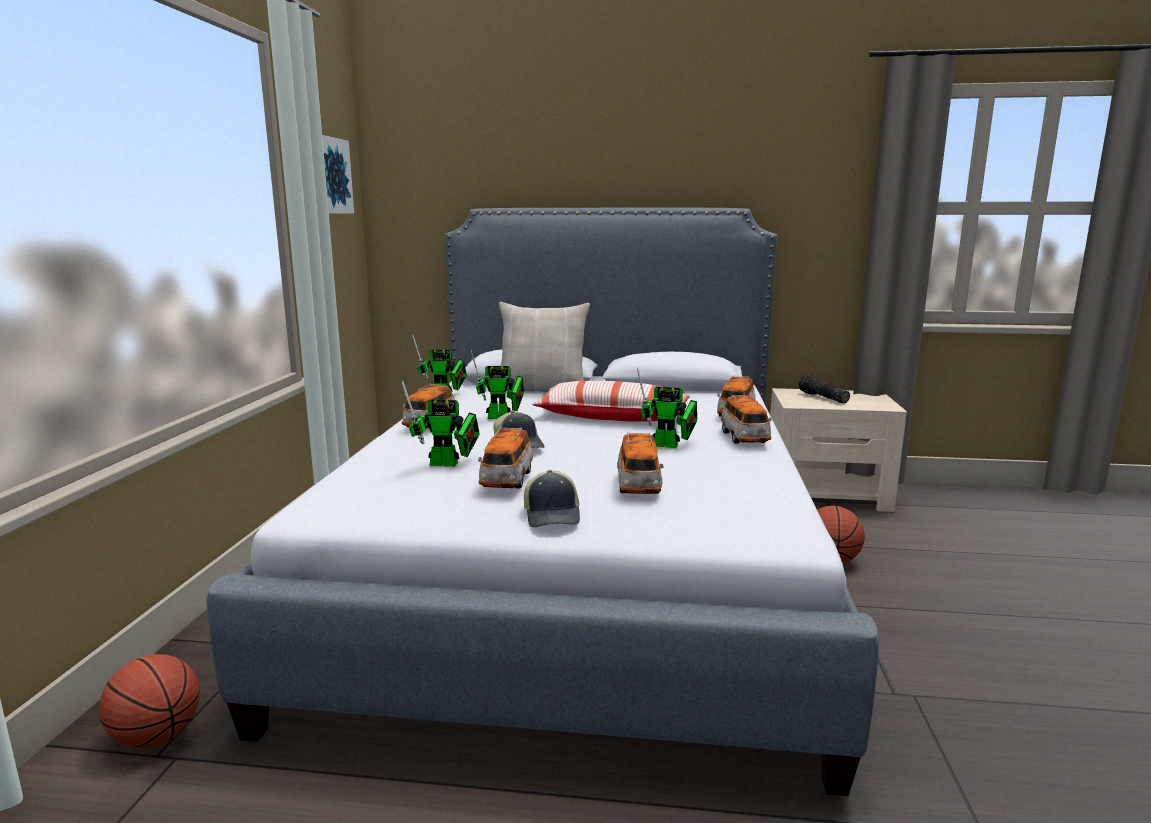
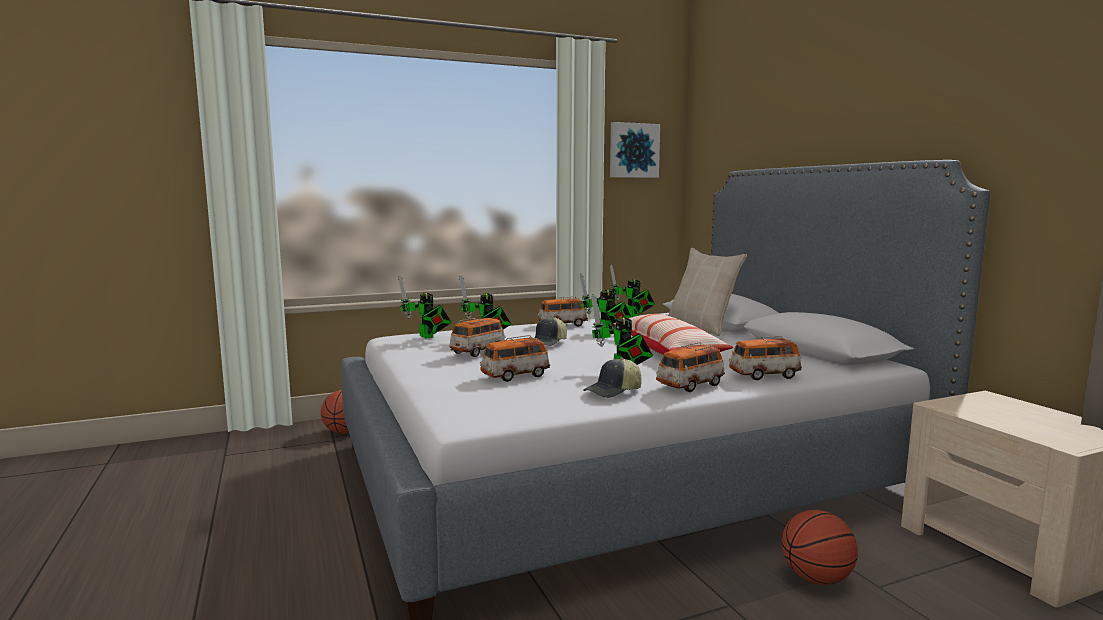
camera: 60 degrees right, 5 degrees down
toy car [478,427,533,489] -> toy car turned 150 degrees clockwise [449,318,505,357]
cap [524,470,580,528] -> cap moved to [583,358,642,398]
flashlight [799,375,850,403] -> none
none -> toy robot [398,275,452,339]

